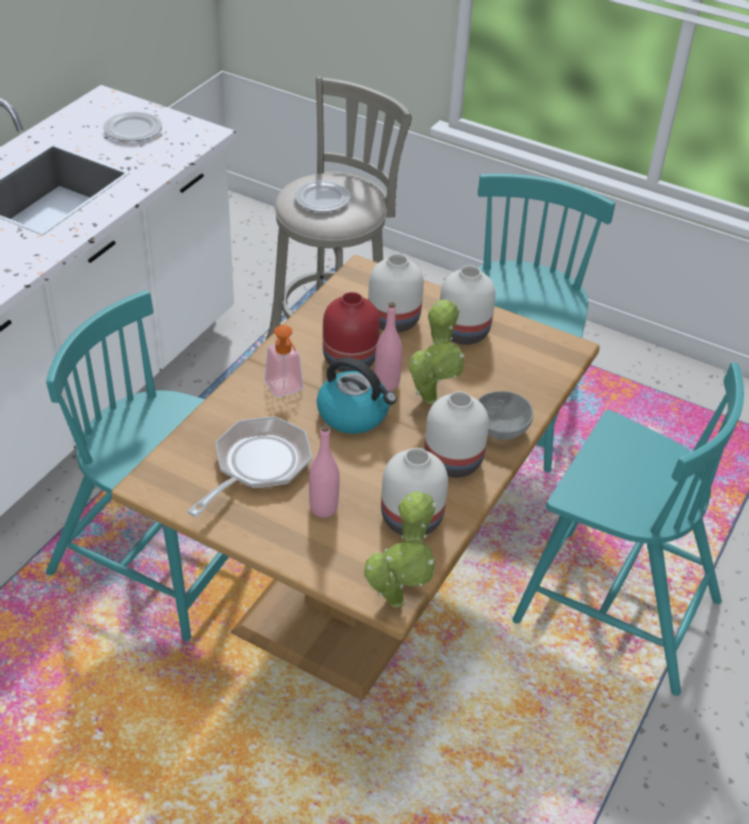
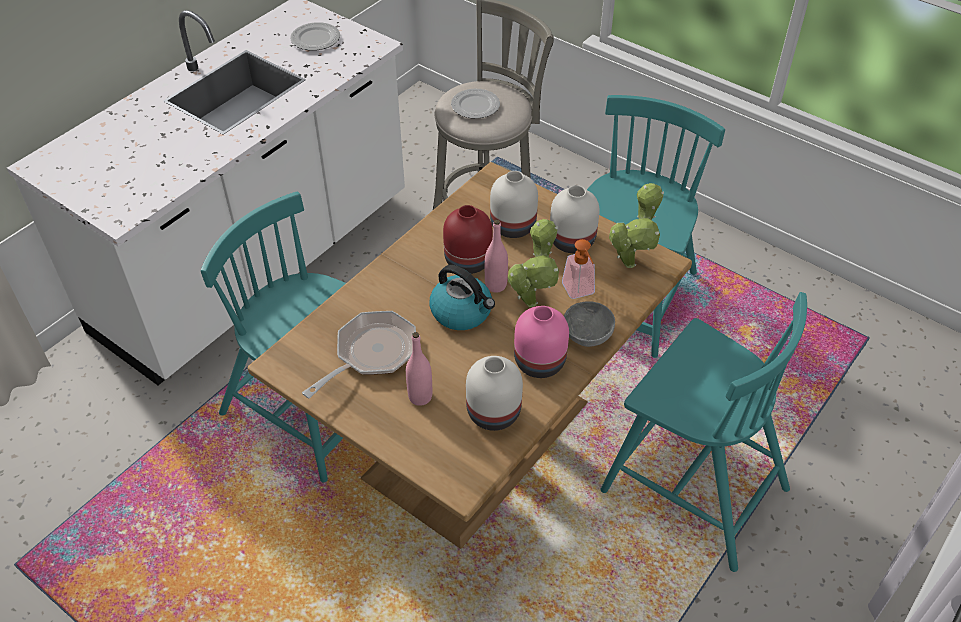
camera: 10 degrees right, 5 degrees up
soap dispenser [265,325,303,397] -> soap dispenser moved to [562,239,595,299]
potted plant [364,491,436,607] -> potted plant moved to [609,183,664,268]
white vase [424,391,489,478] -> pink vase [514,306,569,378]

